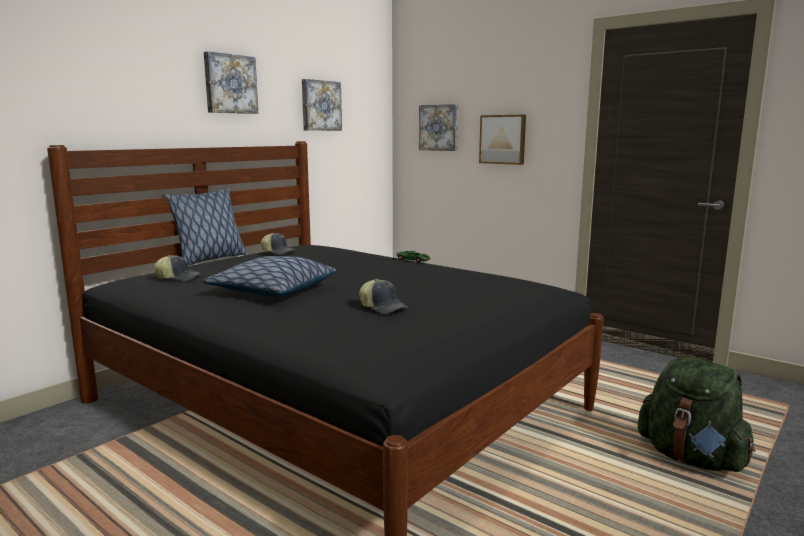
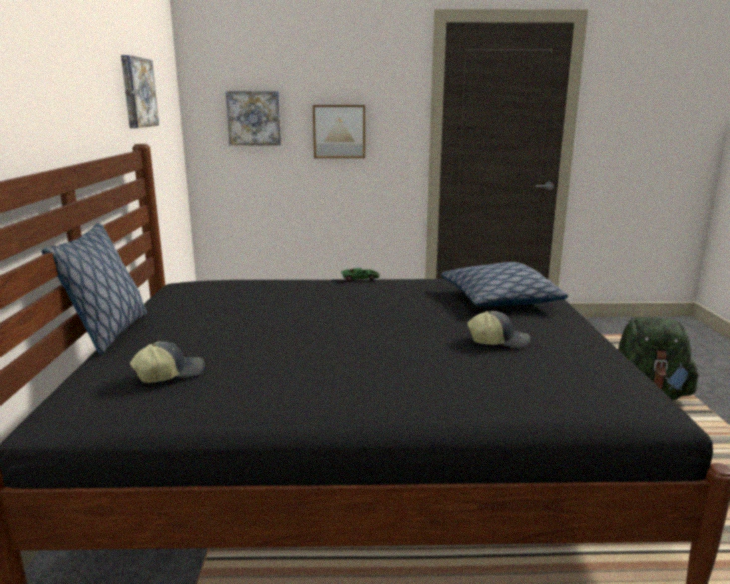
camera: 40 degrees left, 5 degrees up
pillow [203,256,336,297] -> pillow moved to [441,262,568,306]
picture [204,51,258,114] -> none
cap [261,233,294,255] -> none

